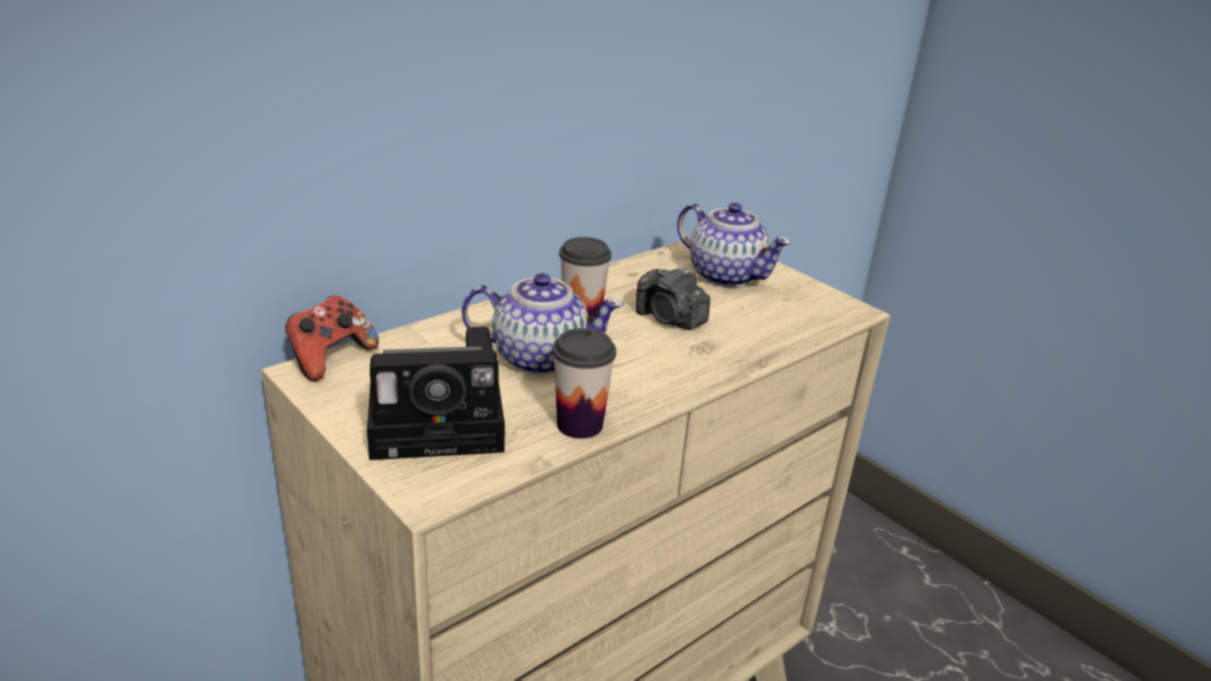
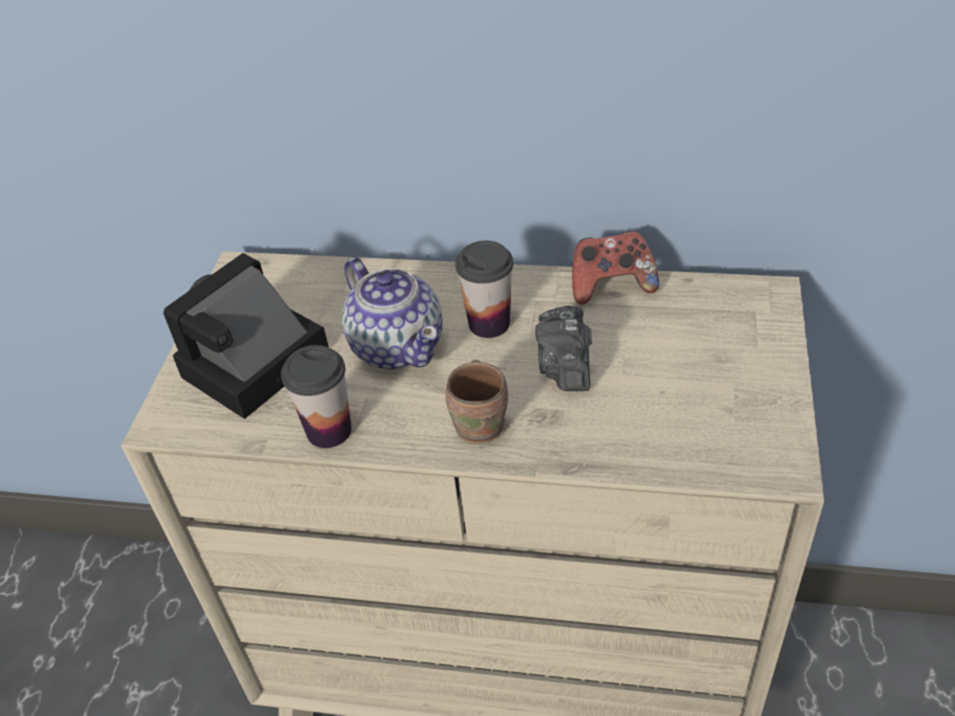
camera: 55 degrees right, 15 degrees up
game controller [285,295,379,381] -> game controller moved to [572,231,659,304]
camera [367,326,505,460] -> camera turned 90 degrees clockwise [163,253,329,419]
teapot [677,203,791,287] -> none
none -> brown mug [446,360,508,444]

